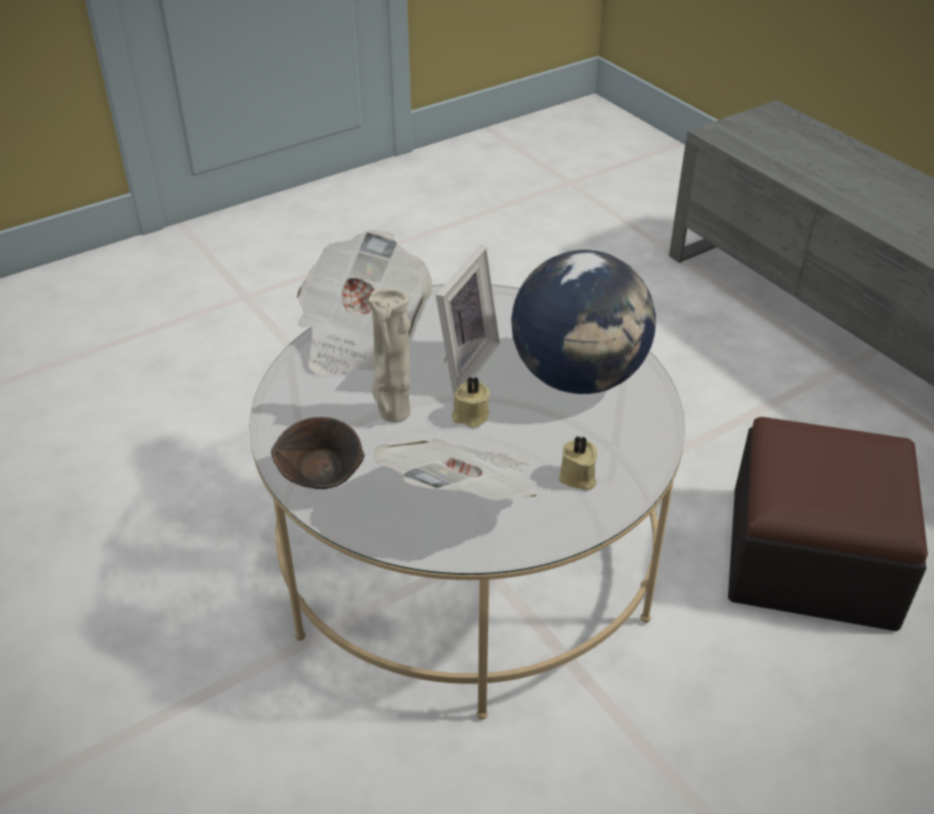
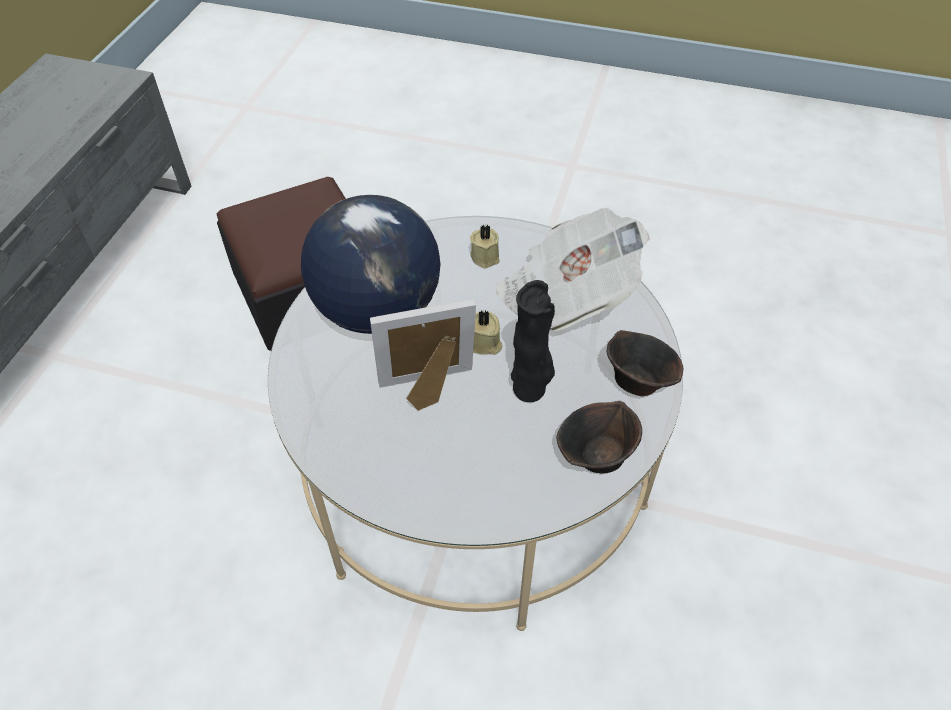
camera: 130 degrees left, 10 degrees up
newspaper [297,230,432,375] -> none
beige vase [368,288,411,422] -> black vase [511,280,555,402]
none -> brown bowl [557,401,642,473]

